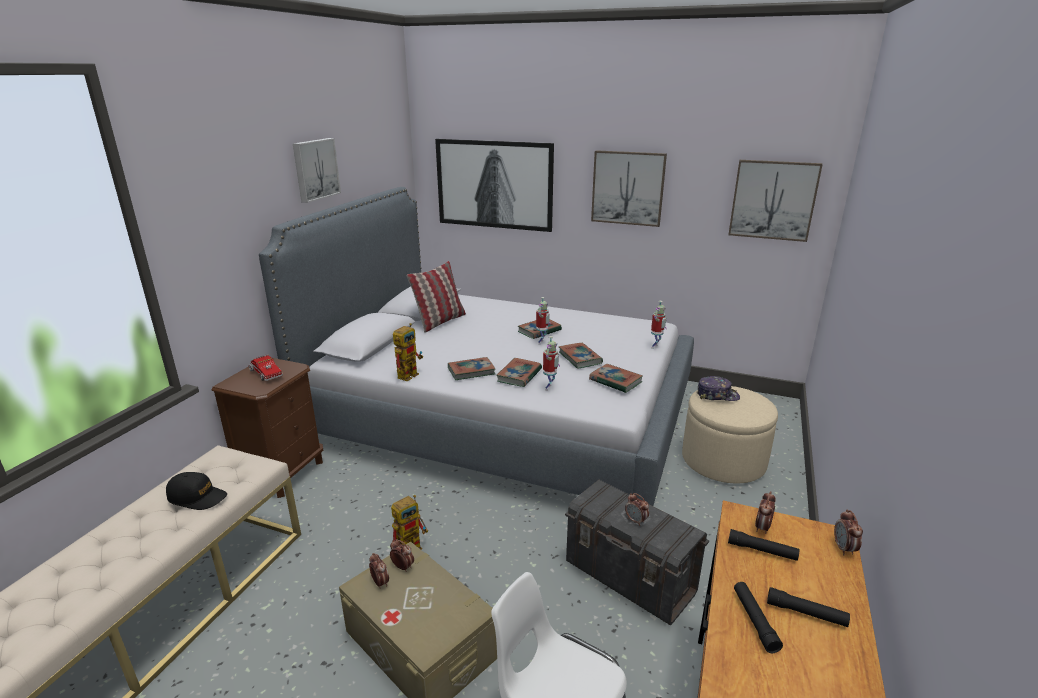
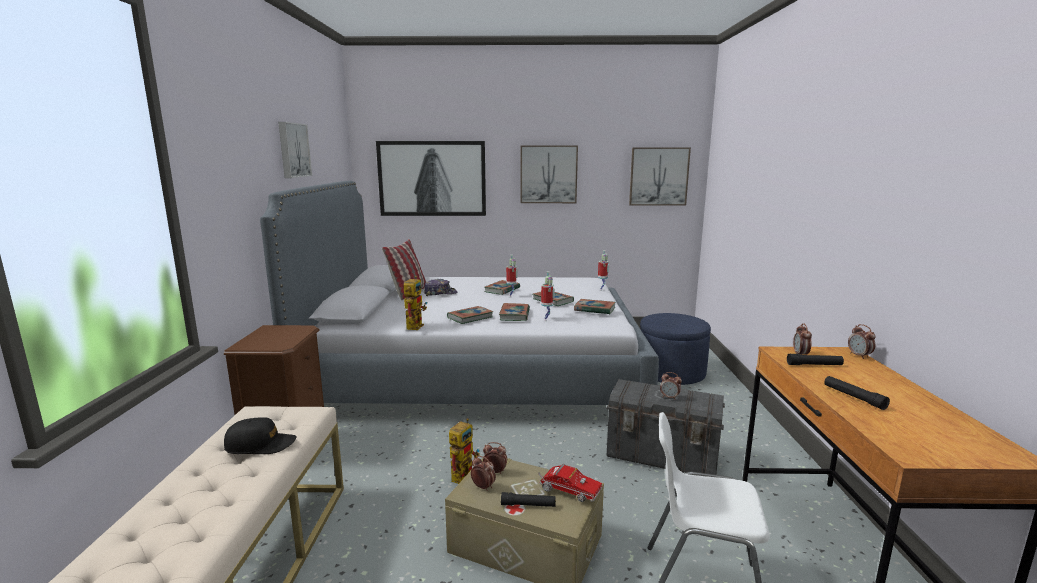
camera: 20 degrees left, 10 degrees down
toy truck [249,354,283,381] -> toy truck moved to [538,463,602,502]
beige ottoman [682,386,778,483] -> blue ottoman [640,313,711,385]
cap [696,376,740,401] -> cap moved to [424,279,457,296]
black flashlight [767,587,850,627] -> black flashlight moved to [501,492,556,507]

